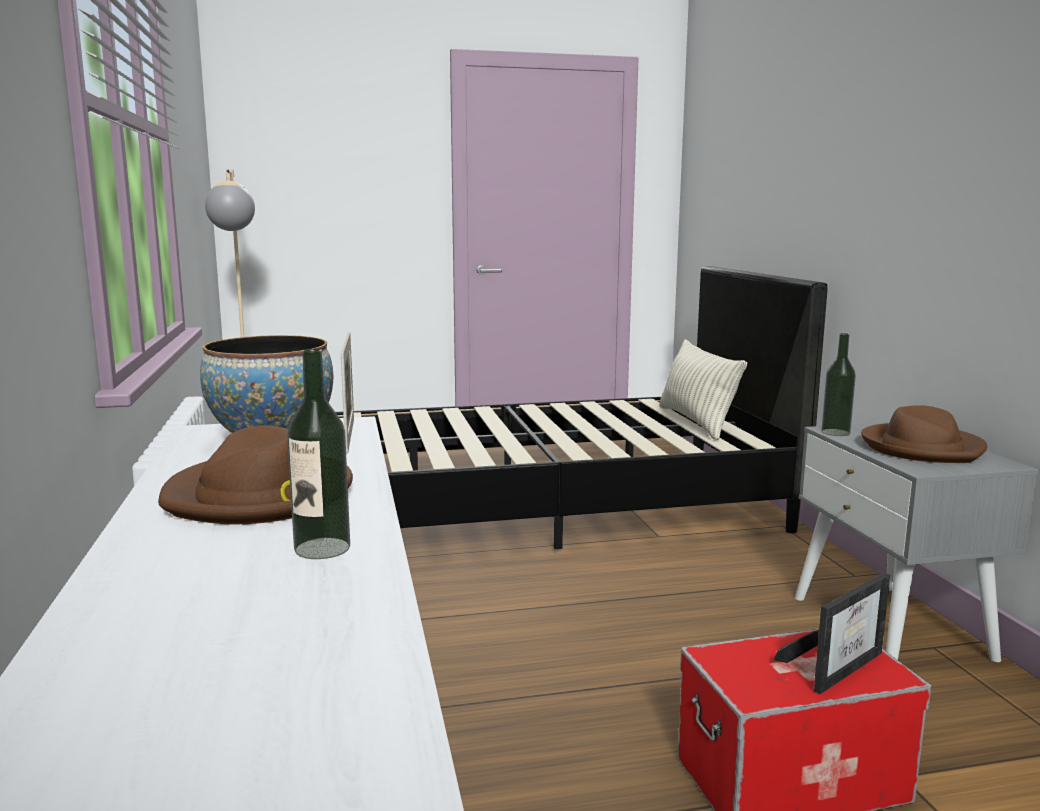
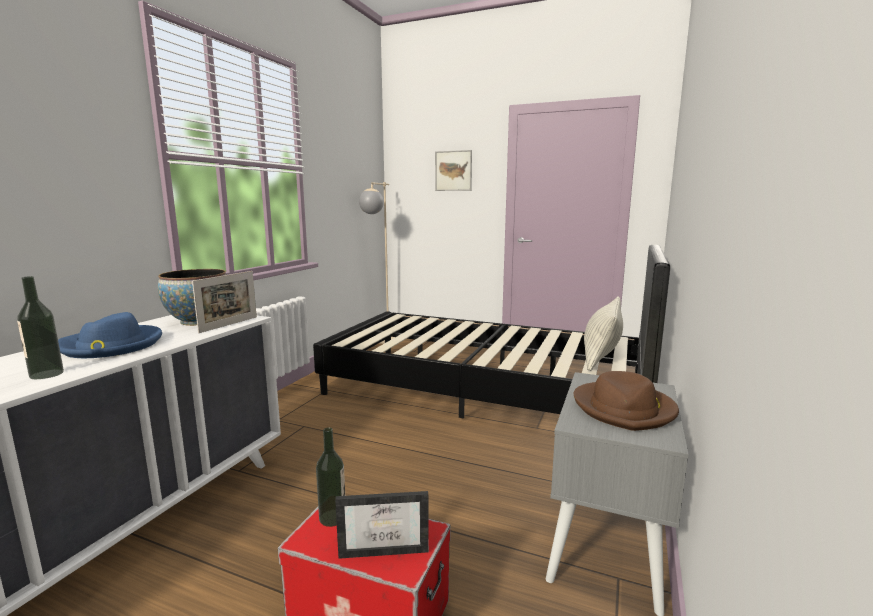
camera: 35 degrees right, 0 degrees up
brown hat [158,425,353,524] -> blue hat [58,312,162,358]
bottle [822,333,856,436] -> bottle moved to [316,427,345,527]
none -> picture [435,150,472,191]

